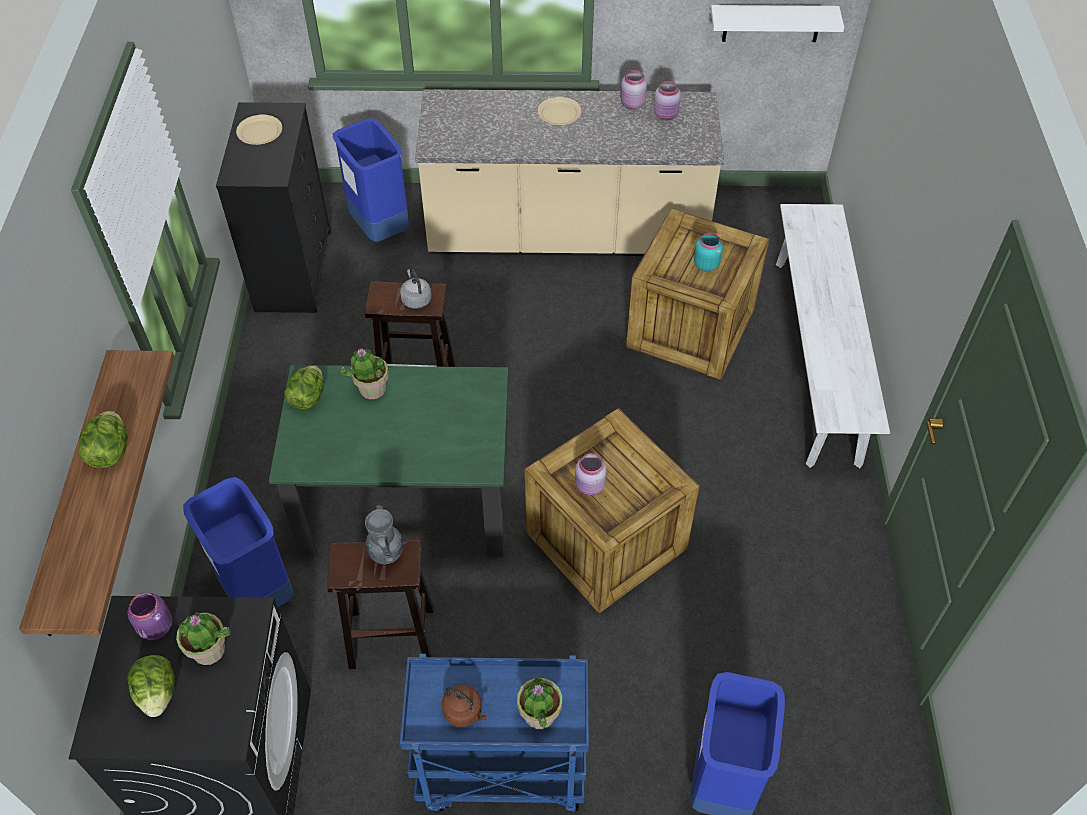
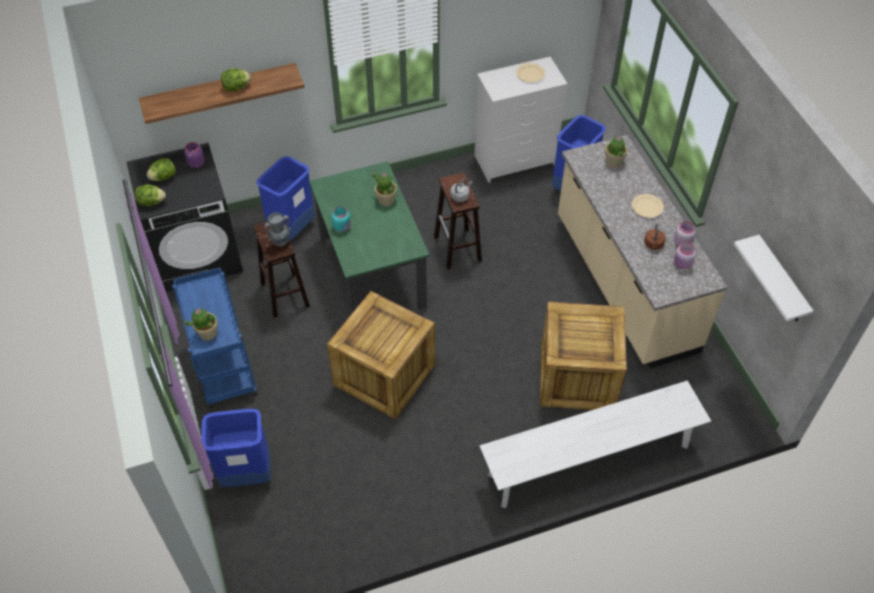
camera: 70 degrees right, 0 degrees up
potted plant [176,612,231,665] -> potted plant moved to [605,137,628,167]
black dresser [216,102,331,313] -> white dresser [474,57,568,183]
lettuce [284,366,324,409] -> lettuce moved to [135,184,166,206]
brown kettle [442,684,487,727] -> brown kettle moved to [644,223,666,250]
pink jar [575,453,607,495] -> none
turquoise jar [694,233,723,272] -> turquoise jar moved to [331,206,351,232]

